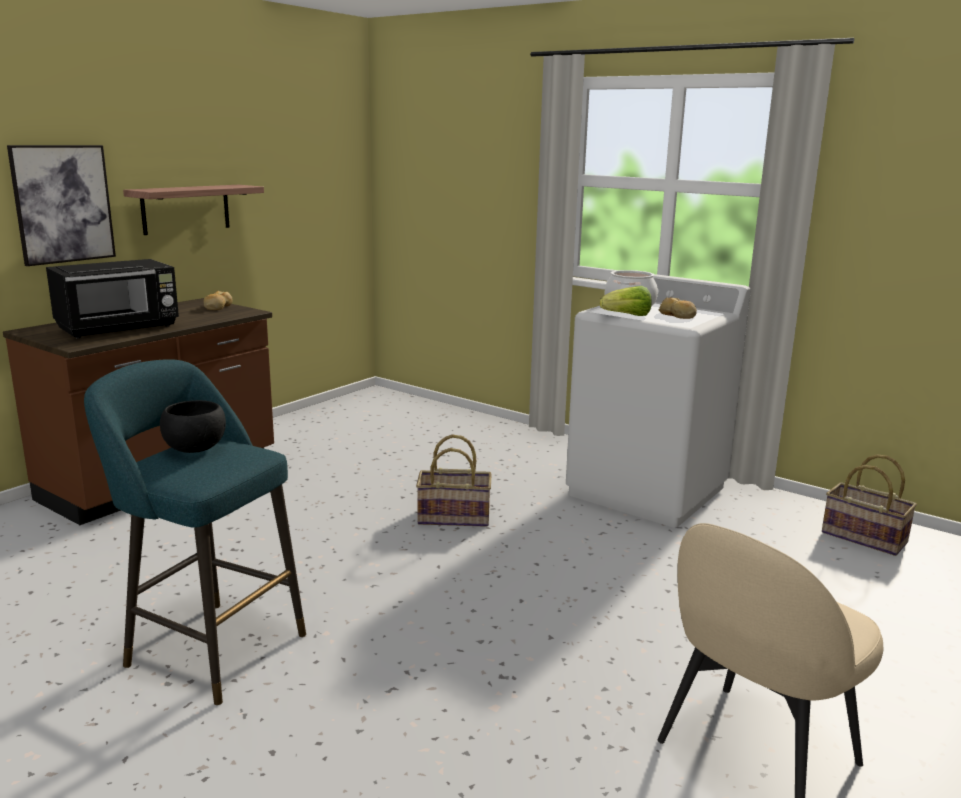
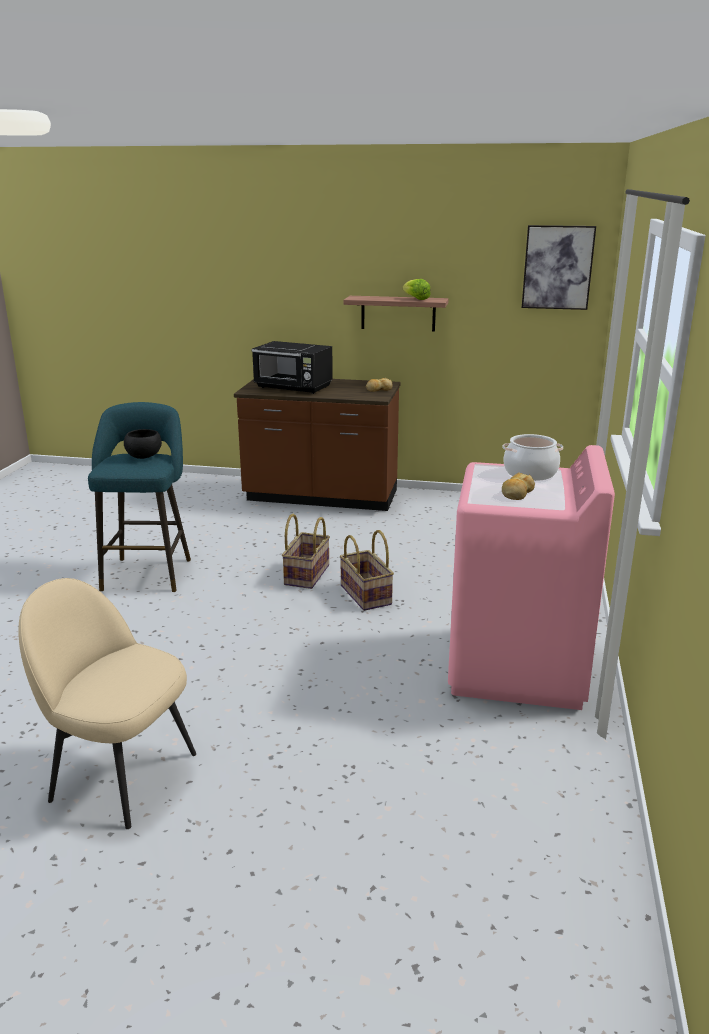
camera: 65 degrees right, 5 degrees up
picture [7,145,116,266] -> picture moved to [522,225,596,310]
white washing machine [566,274,751,528] -> pink washing machine [448,445,615,710]
lettuce [600,286,652,316] -> lettuce moved to [403,279,431,300]
basket [822,454,917,556] -> basket moved to [282,514,330,589]

